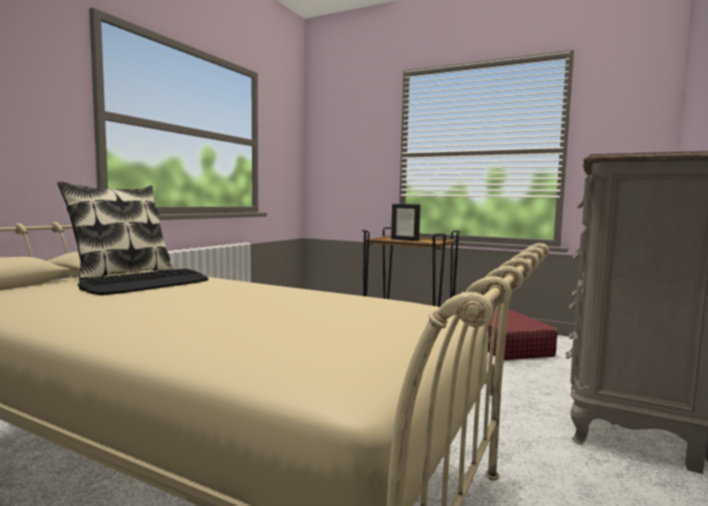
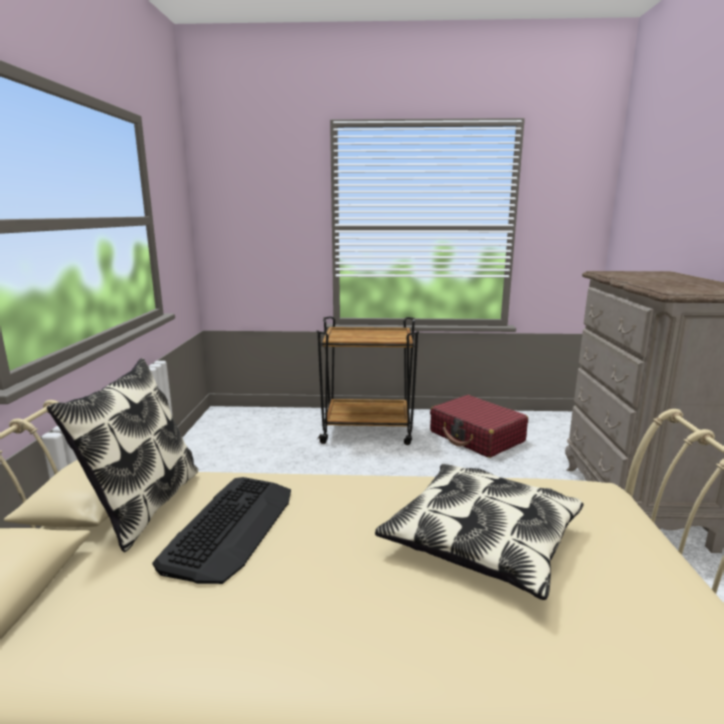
camera: 25 degrees left, 10 degrees up
picture frame [391,204,420,241] -> none
none -> pillow [375,464,583,600]

